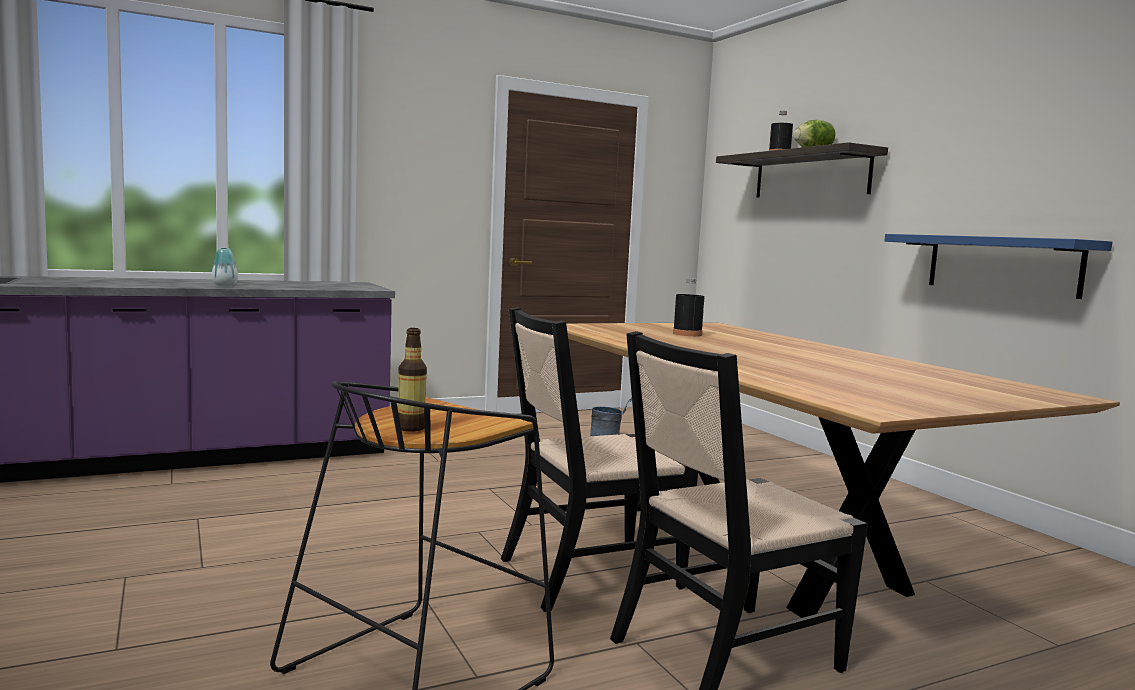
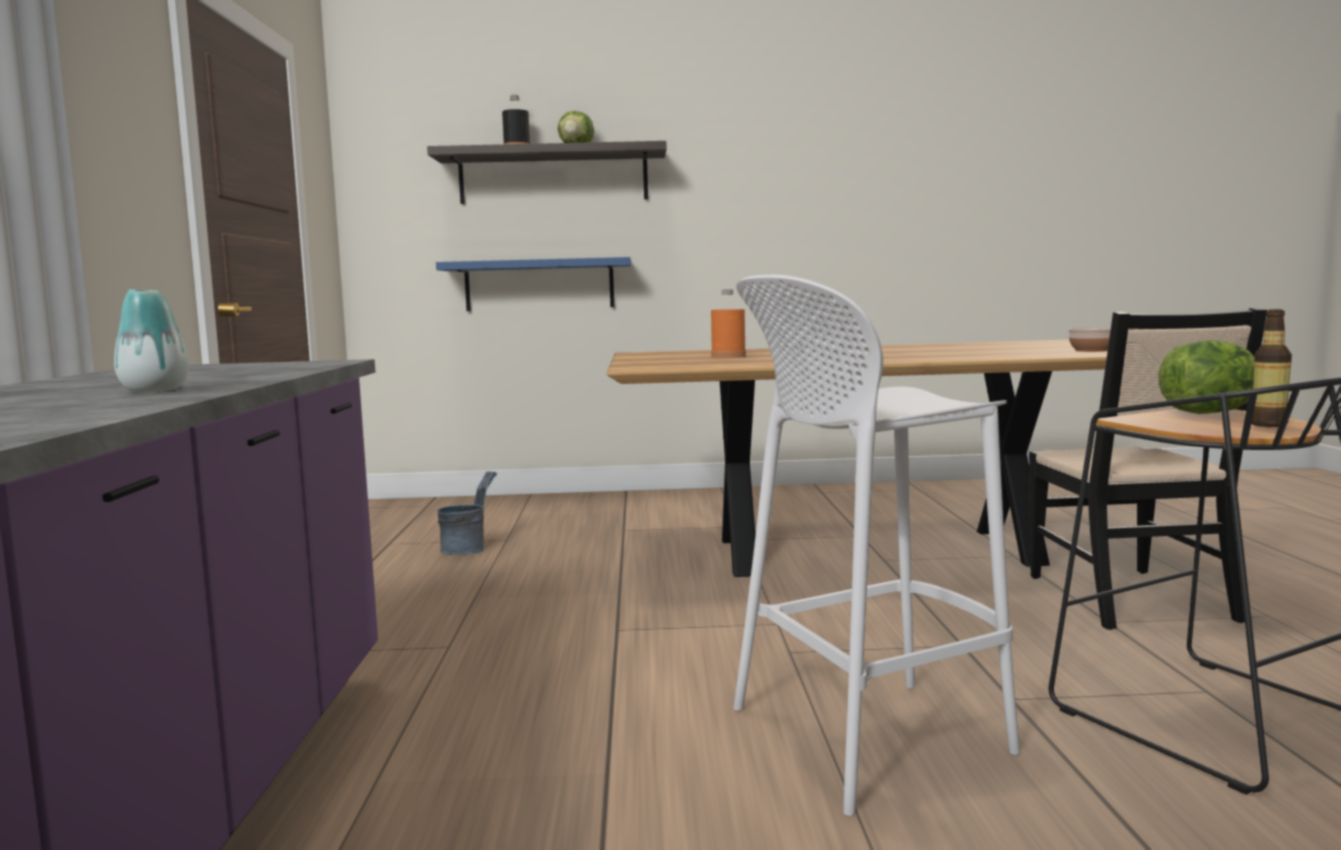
camera: 65 degrees left, 0 degrees up
chair [501,307,698,612] -> none
black bottle [673,278,705,336] -> orange bottle [711,289,746,358]
blue shelf [885,234,1112,299] -> blue shelf moved to [436,257,631,311]
none -> white stool [734,275,1020,816]
none -> bowl [1068,327,1111,352]
none -> lettuce [1158,340,1255,414]

